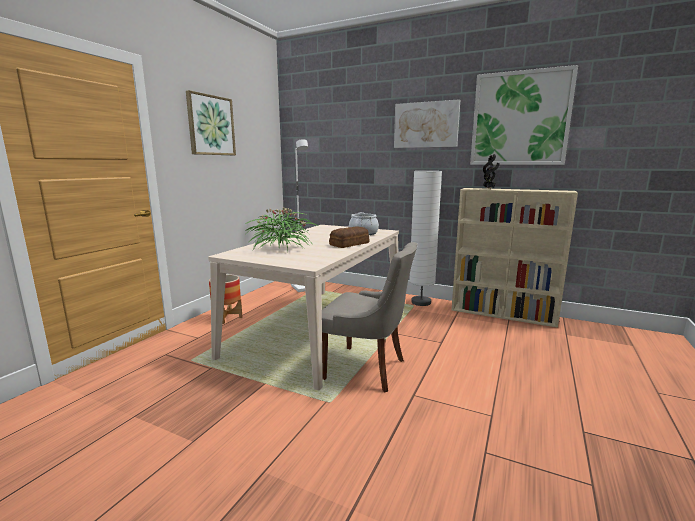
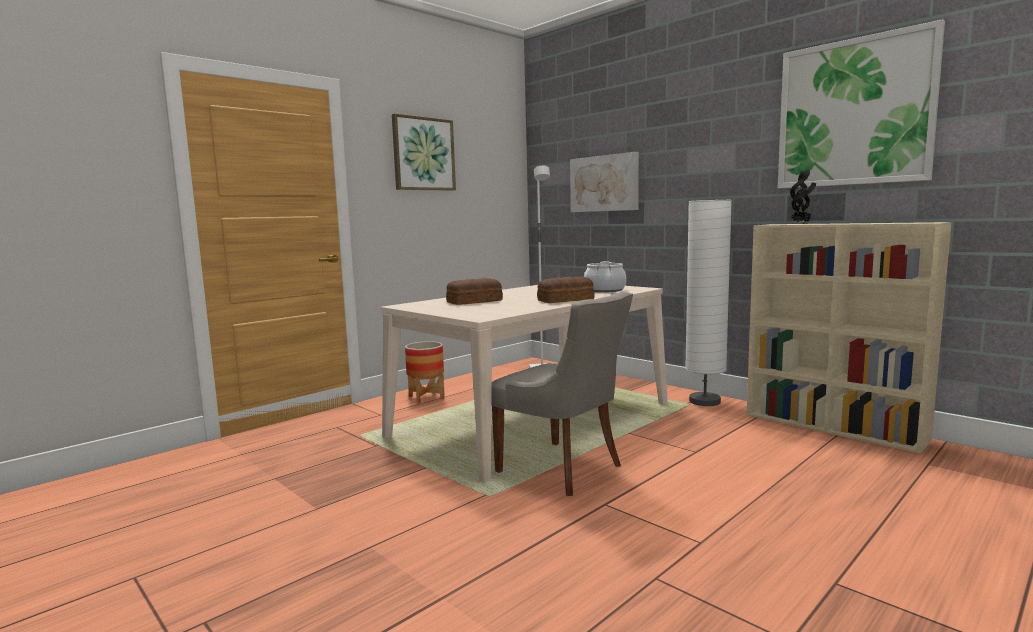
camera: 20 degrees right, 5 degrees down
potted plant [245,207,318,251] -> bread [446,278,503,305]
picture [394,99,460,148] -> picture moved to [570,152,639,212]

